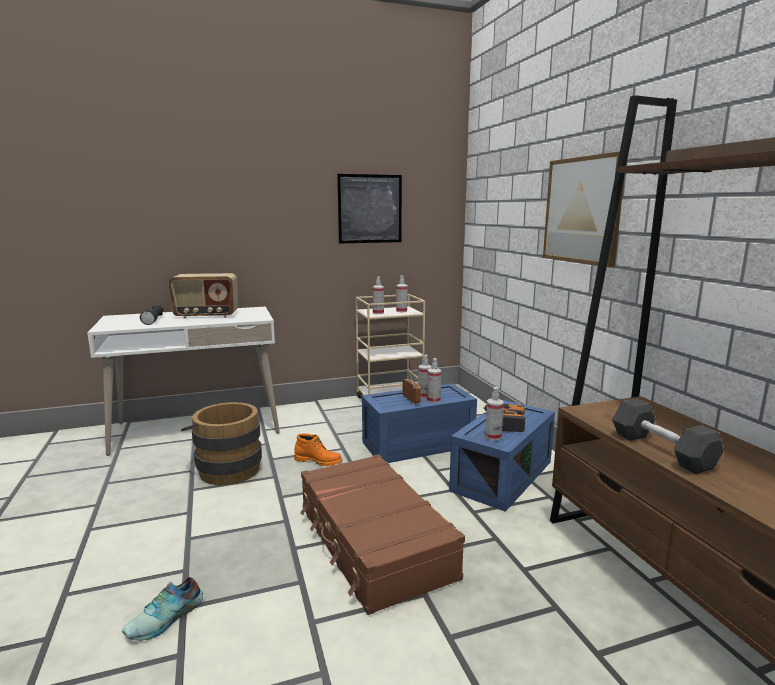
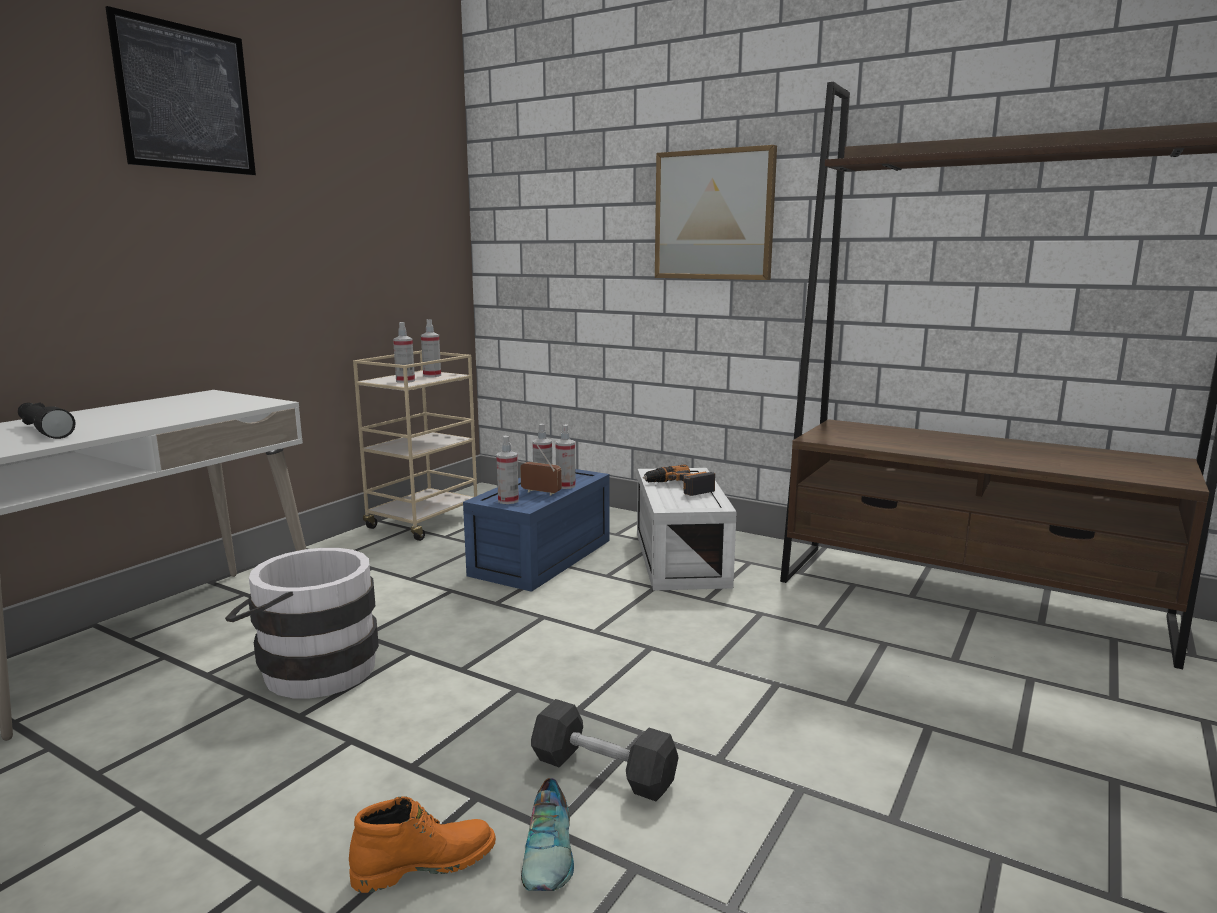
camera: 40 degrees left, 0 degrees up
radio [168,273,238,319] -> none
brown bucket [181,402,262,485] -> white bucket [225,548,379,698]
orange boot [294,434,343,466] -> orange boot moved to [349,796,496,893]
brown suitcase [300,454,465,615] -> none
picture [337,174,402,244] -> picture moved to [105,6,256,175]
blue storage box [449,400,555,512] -> white storage box [637,468,737,591]
spray bottle [485,387,504,441] -> spray bottle moved to [496,436,519,504]
grey dumbbell [612,399,724,474] -> grey dumbbell moved to [531,699,679,801]

